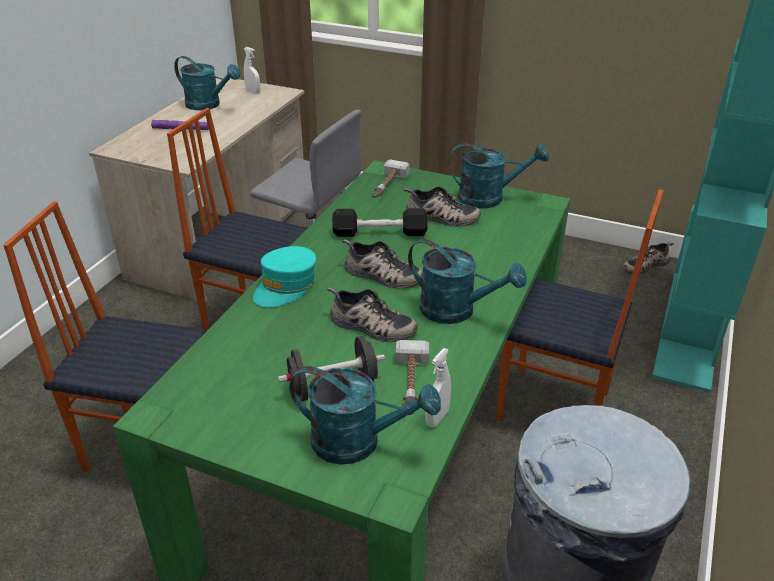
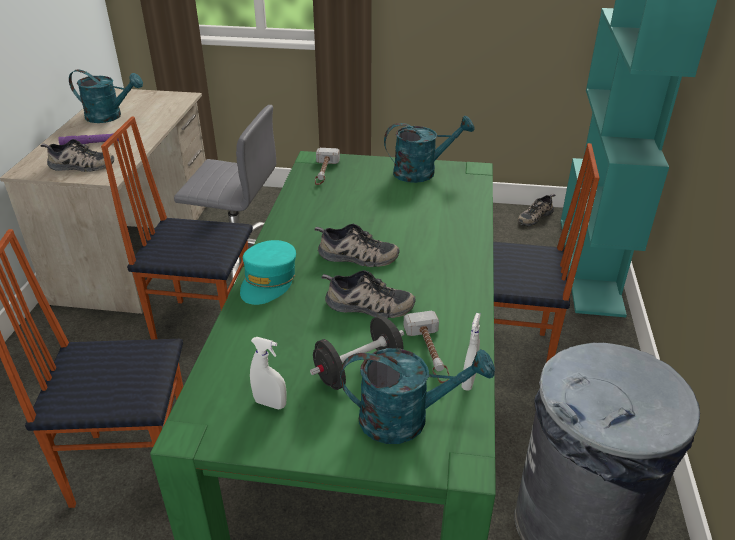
camera: 15 degrees left, 0 degrees up
white spray bottle [244,47,260,93] -> white spray bottle moved to [250,337,286,409]
black dumbbell [332,208,428,237] -> none
shoe [404,186,481,227] -> shoe moved to [40,139,114,172]
turquoise watering can [408,239,527,324] -> none

